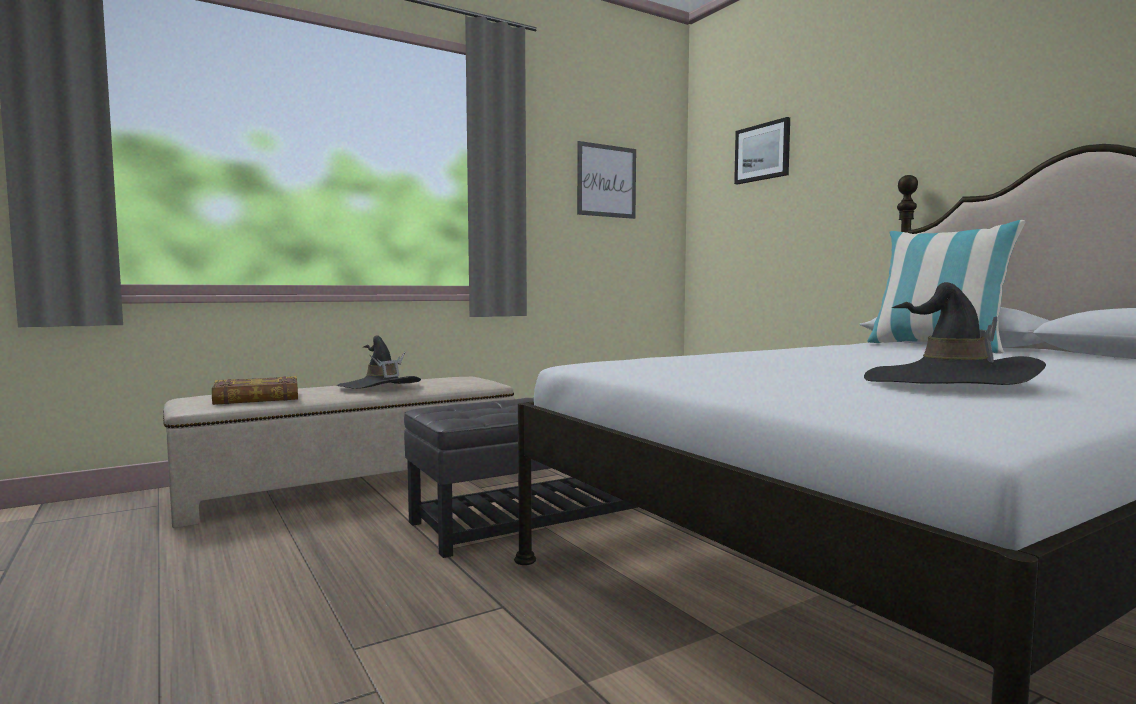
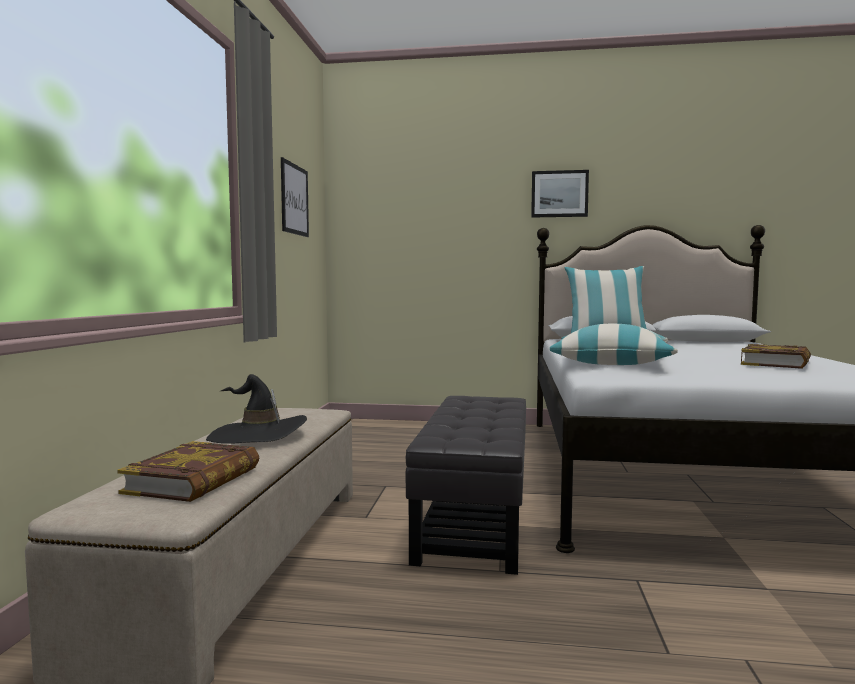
camera: 50 degrees left, 0 degrees up
picture [734,117,790,184] -> picture moved to [531,170,589,218]
black hat [864,282,1046,385] -> book [741,344,811,369]
none -> pillow [550,324,678,365]

